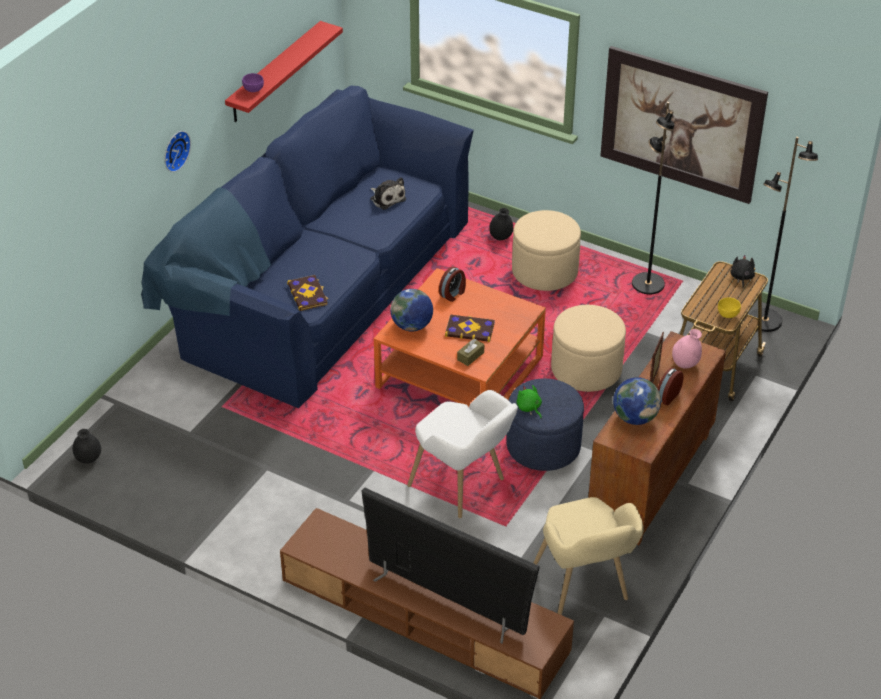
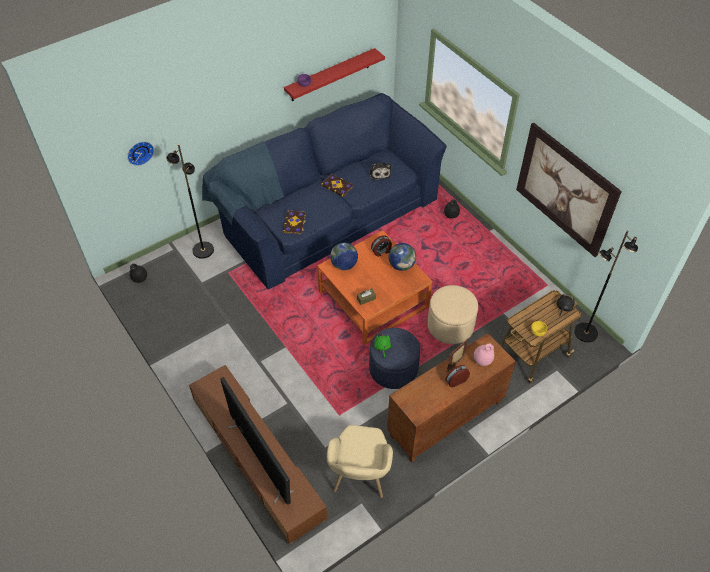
camera: 25 degrees right, 10 degrees up
wall clock [165,131,191,172] -> wall clock moved to [127,141,154,166]
white armchair [407,390,518,518] -> none
book [445,315,495,342] -> book moved to [321,174,353,197]
beige ottoman [512,210,581,291] -> none
globe [613,377,661,425] -> globe moved to [389,243,416,271]
black floor lamp [632,102,674,294] -> black floor lamp moved to [166,144,214,259]

